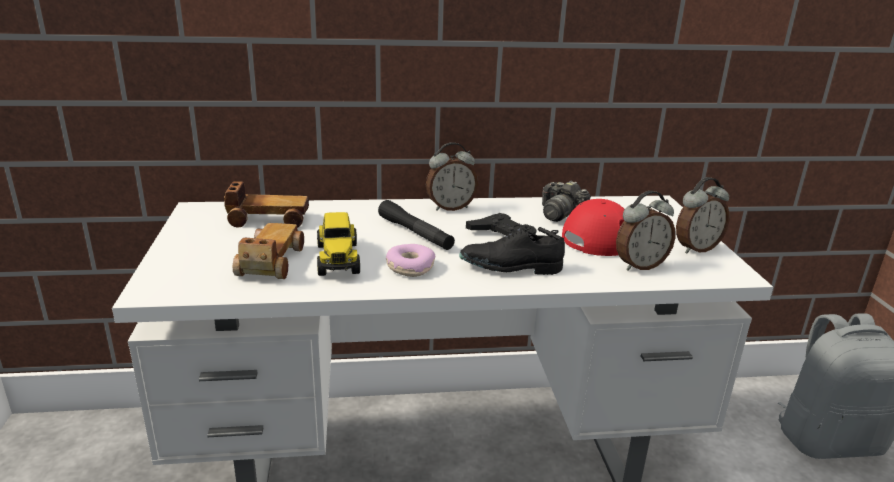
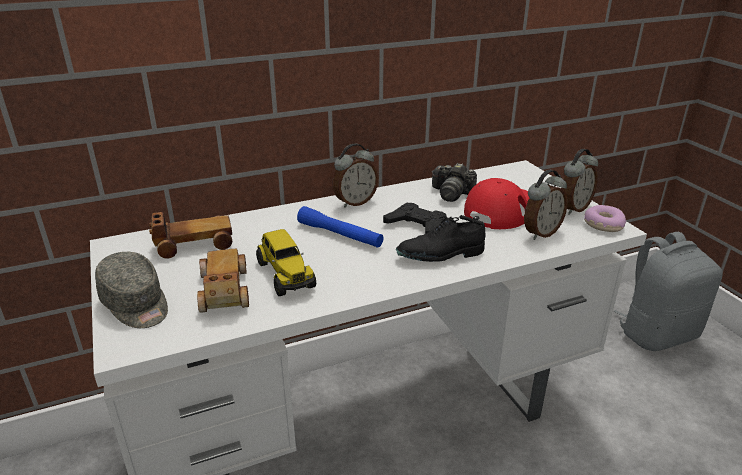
camera: 15 degrees left, 5 degrees up
black flashlight [378,200,455,250] -> blue flashlight [297,206,383,248]
donut [386,244,435,277] -> donut moved to [584,205,626,232]
none -> grey cap [95,252,168,328]

